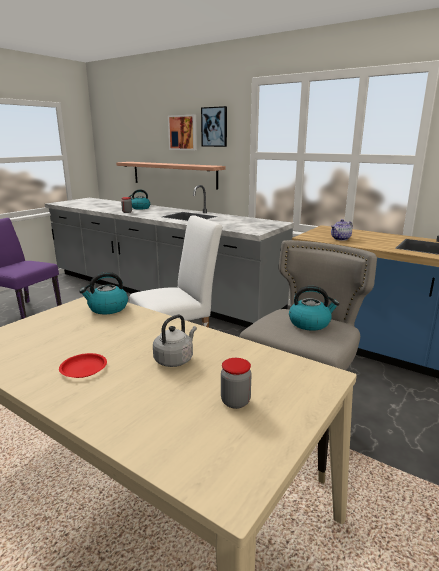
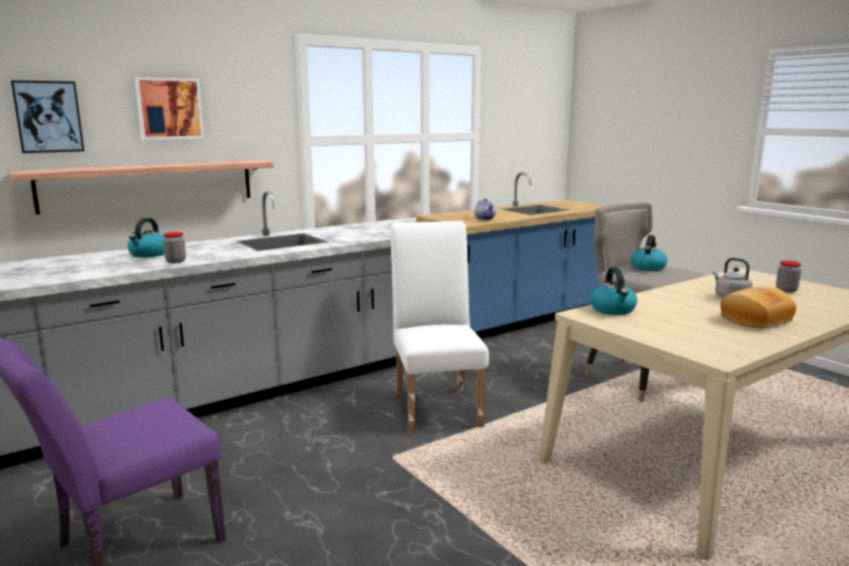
camera: 70 degrees left, 5 degrees down
red plate [59,353,107,378] -> bread [720,287,796,328]
picture [201,106,227,147] -> picture moved to [11,80,84,153]

